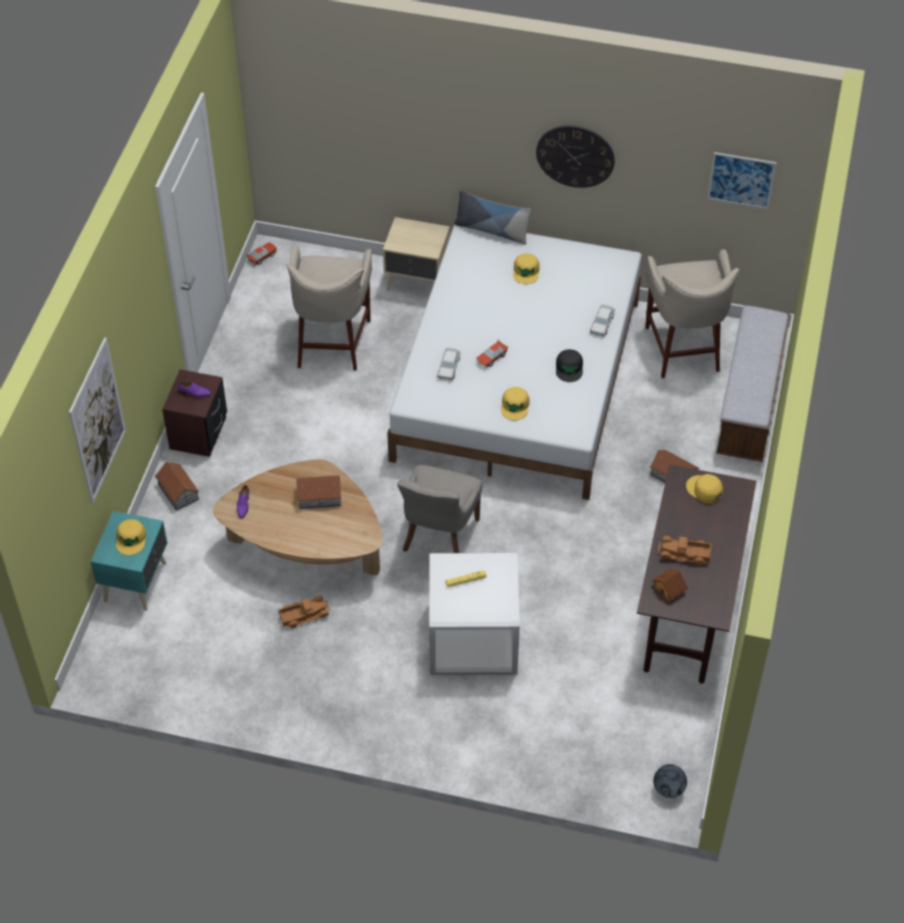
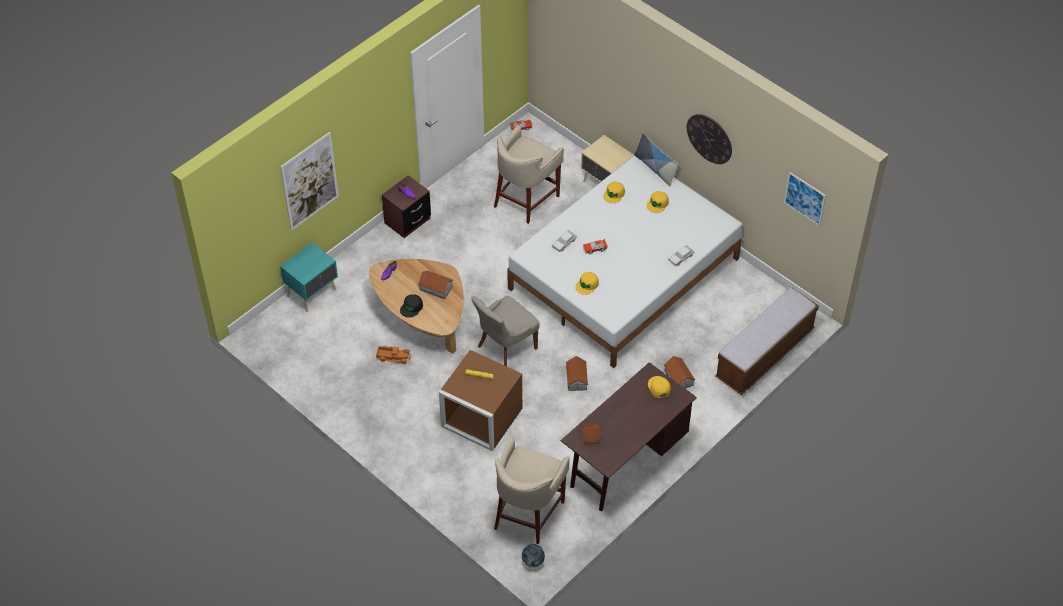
camera: 30 degrees right, 0 degrees up
yellow cap [116,519,146,555] -> yellow cap moved to [603,182,625,203]
toy house [155,462,199,511] -> toy house moved to [566,356,588,391]
white storage box [429,553,520,675] -> brown storage box [439,350,522,451]
black cap [556,349,583,382] -> black cap moved to [400,294,423,318]
beige stool [645,249,739,378] -> beige stool moved to [494,437,570,544]
toy truck [658,536,711,565] -> none

